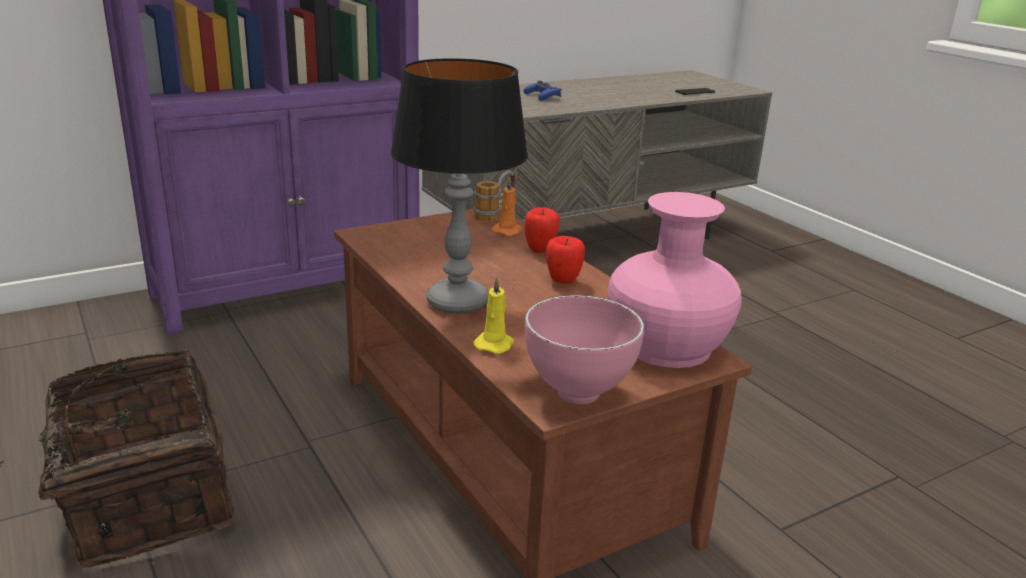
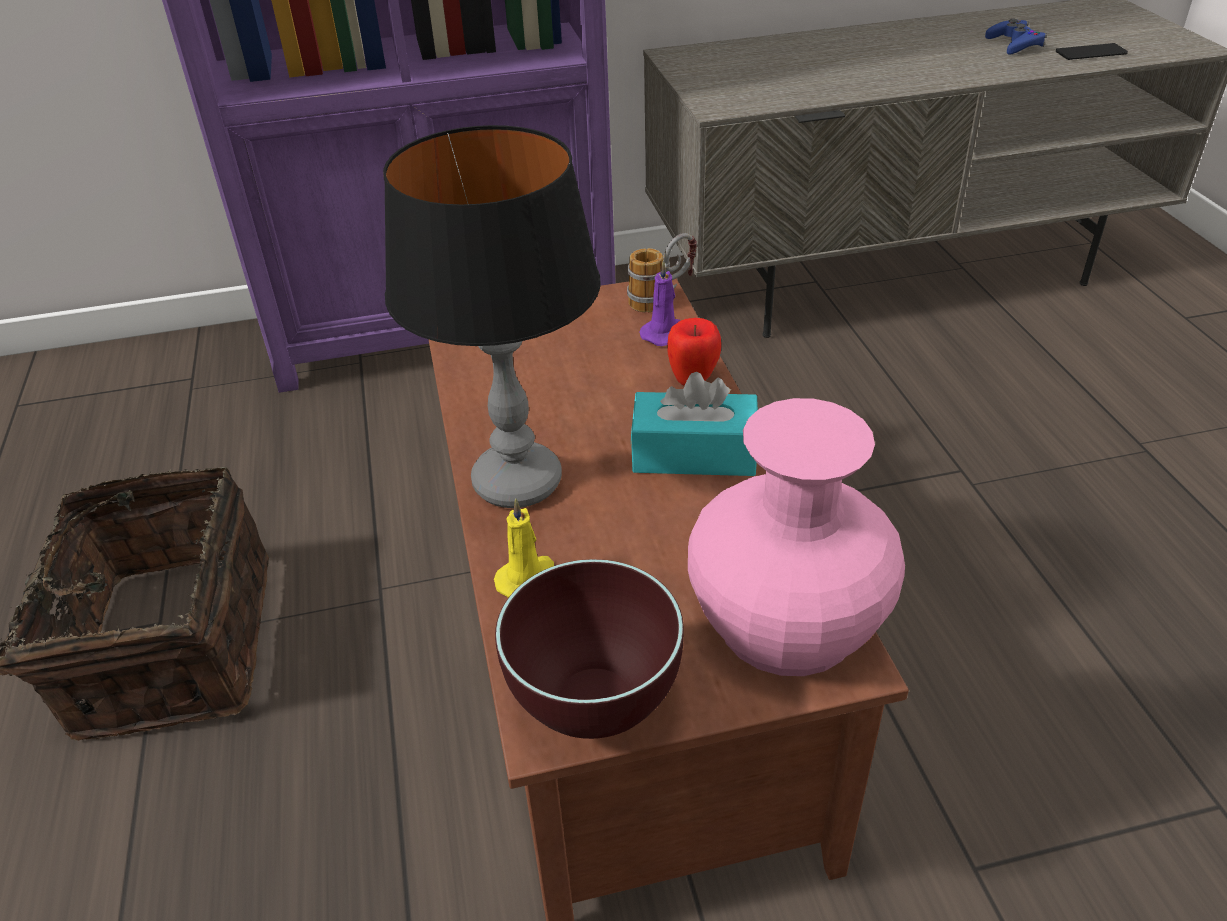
camera: 20 degrees right, 15 degrees up
orange candle [492,177,522,236] -> purple candle [639,259,681,346]
blue game controller [524,81,562,101] -> blue game controller moved to [985,19,1047,55]
pink bowl [525,295,644,404] -> brown bowl [495,559,684,739]
apple [546,236,585,284] -> turquoise tissue box [630,372,758,476]

